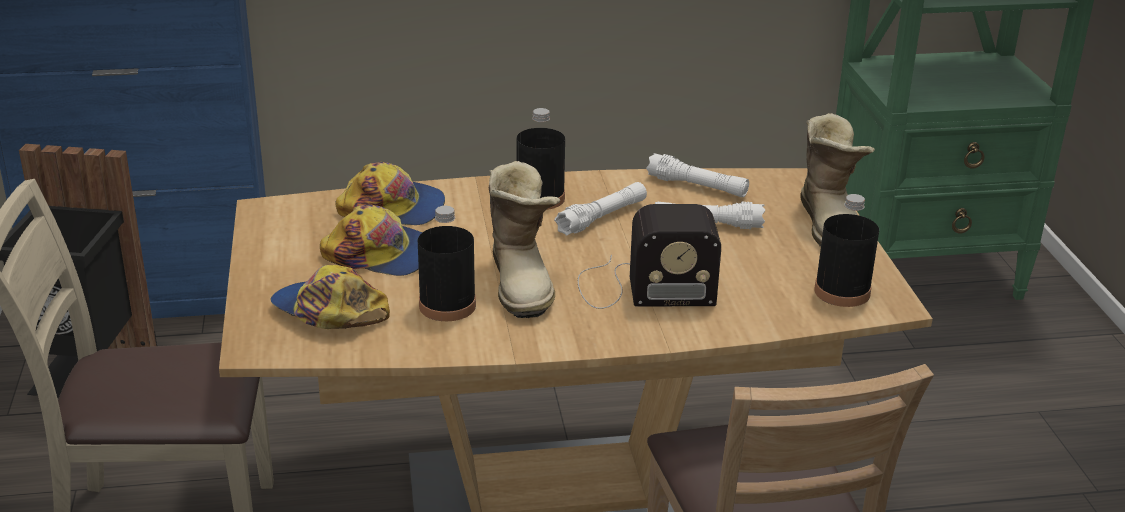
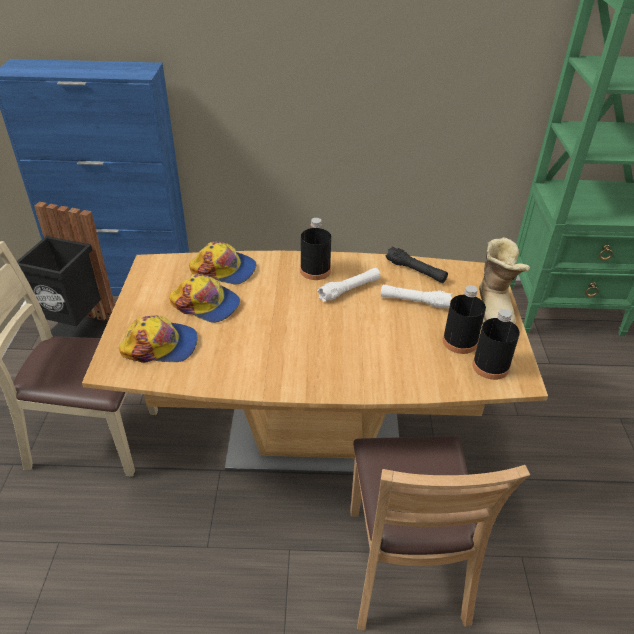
camera: 10 degrees right, 10 degrees up
cap [270,265,390,329] -> cap turned 135 degrees clockwise [119,315,198,363]
black bottle [418,206,476,321] -> black bottle moved to [442,285,486,354]
boot [489,161,560,318] -> none
radio [578,204,721,309] -> none
white flashlight [646,153,749,197] -> black flashlight [386,247,448,283]

